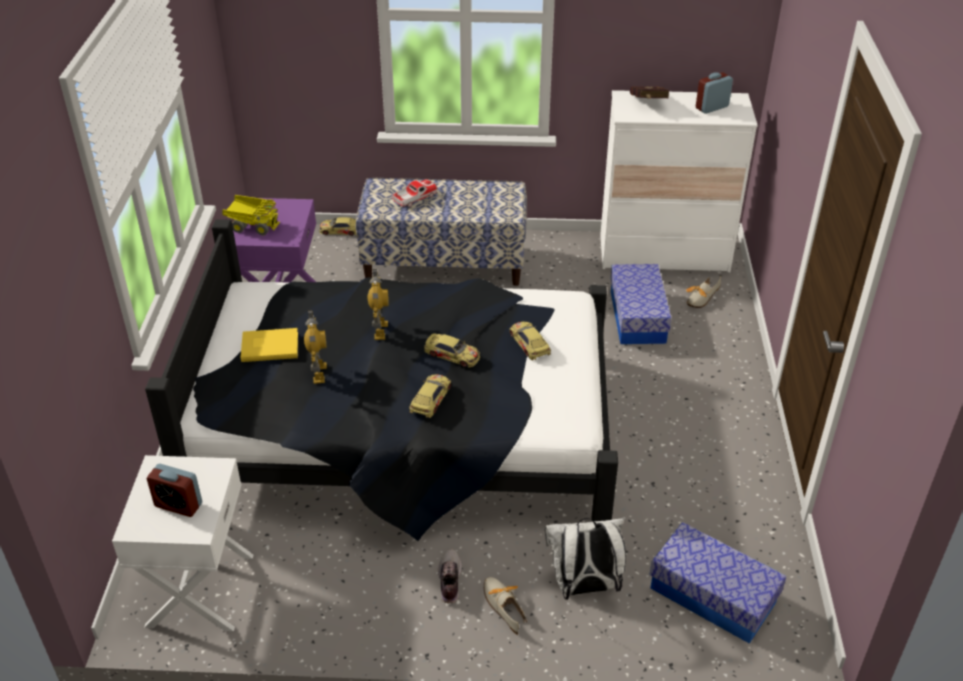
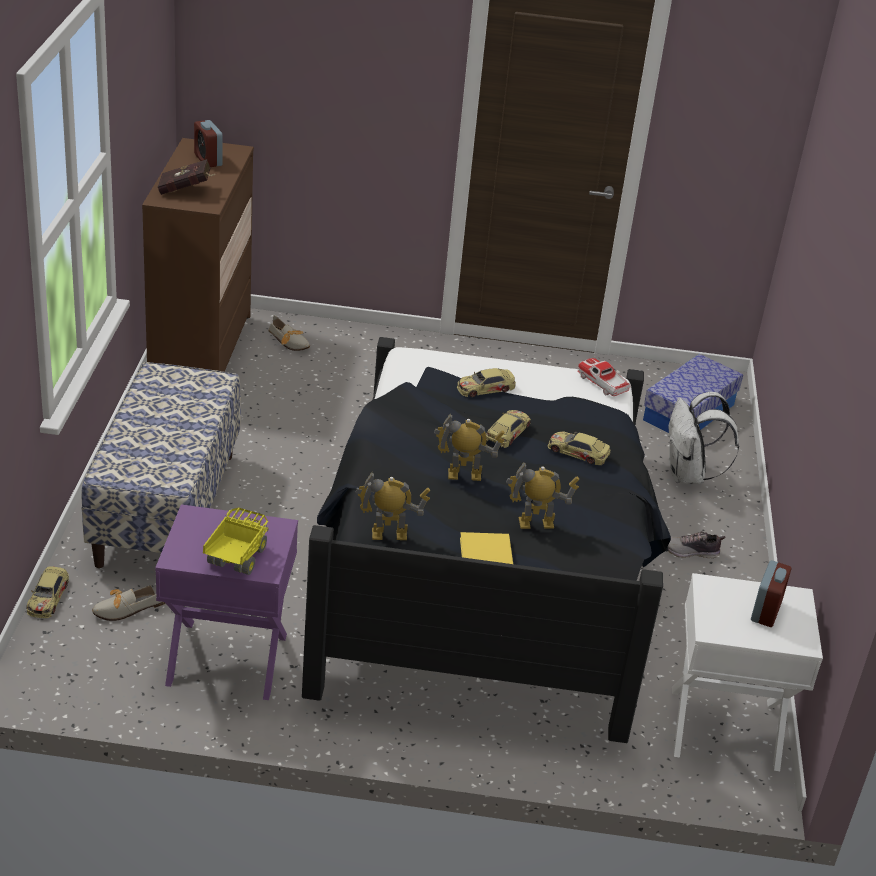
camera: 90 degrees left, 5 degrees down
toy car [392,179,437,207] -> toy car moved to [577,358,631,396]
shoe [484,577,527,635] -> shoe moved to [92,585,166,621]
white dresser [600,90,758,273] -> brown dresser [142,138,254,372]
storage box [611,264,672,344] -> none
none -> toy robot [355,472,430,540]

